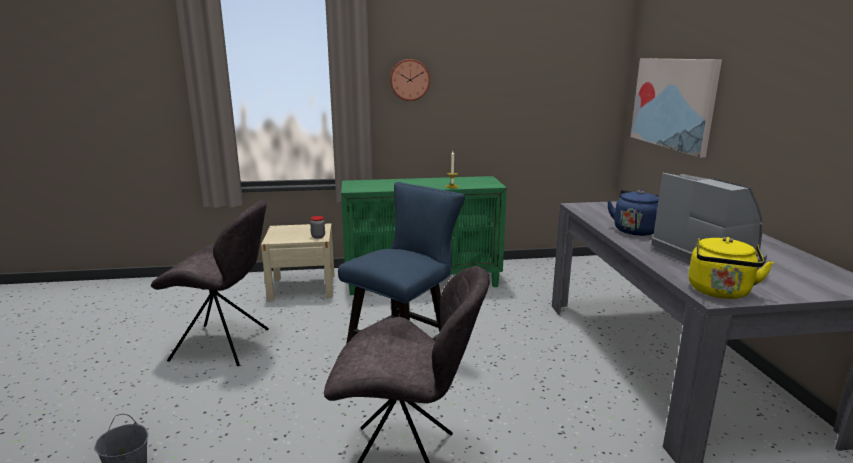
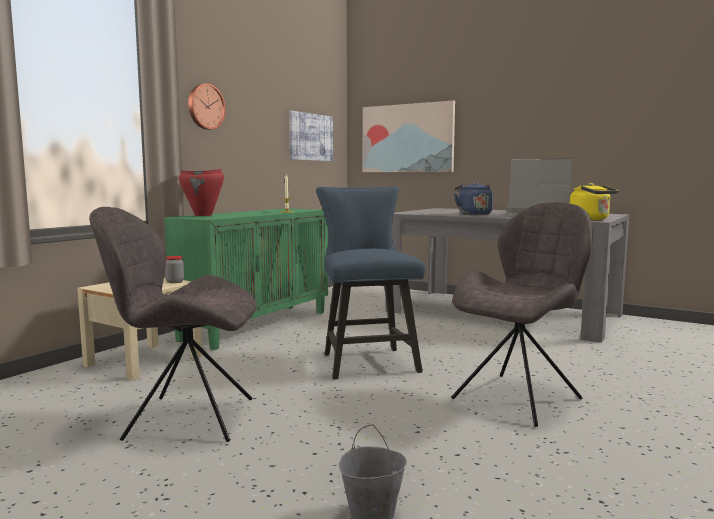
camera: 50 degrees left, 10 degrees down
grey chair [151,200,269,366] -> grey chair turned 135 degrees counterclockwise [89,207,257,442]
none -> red cooking pot [179,169,224,216]
none -> picture [289,111,333,161]

